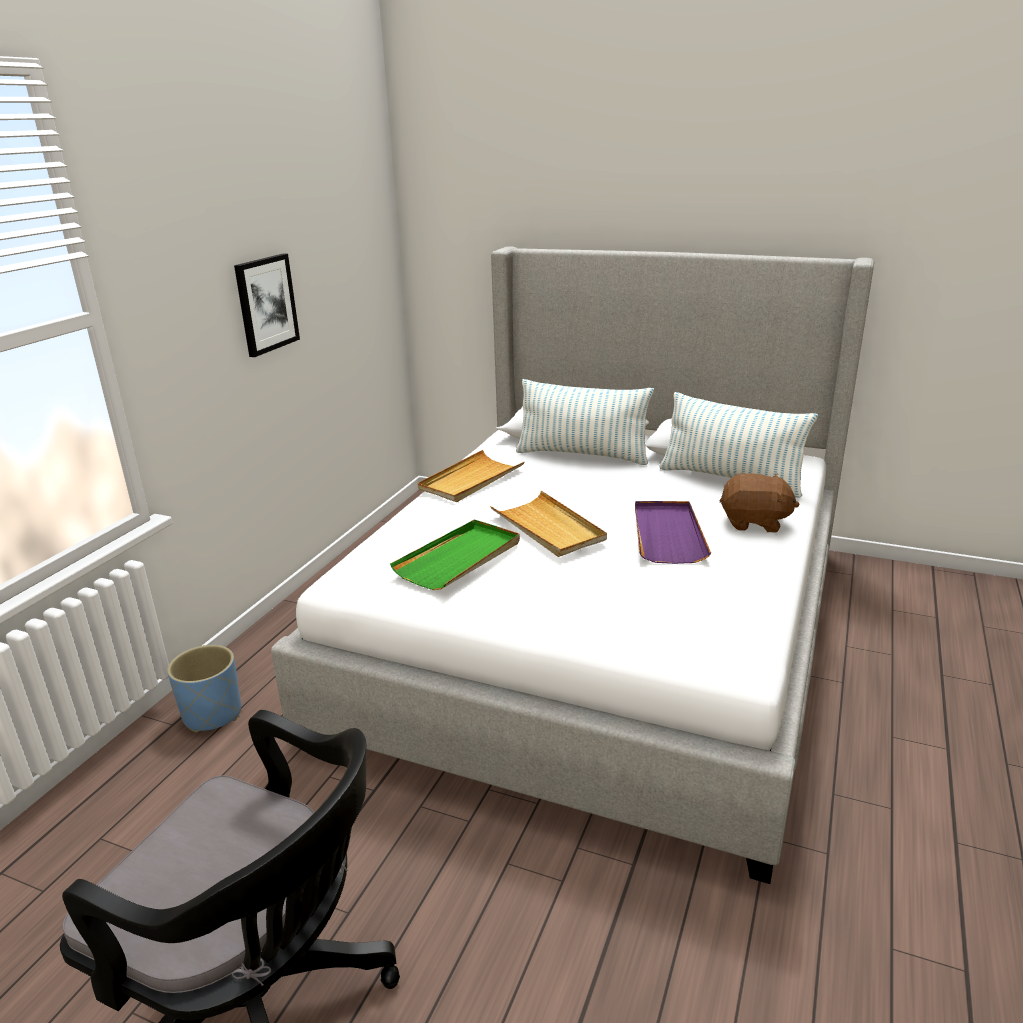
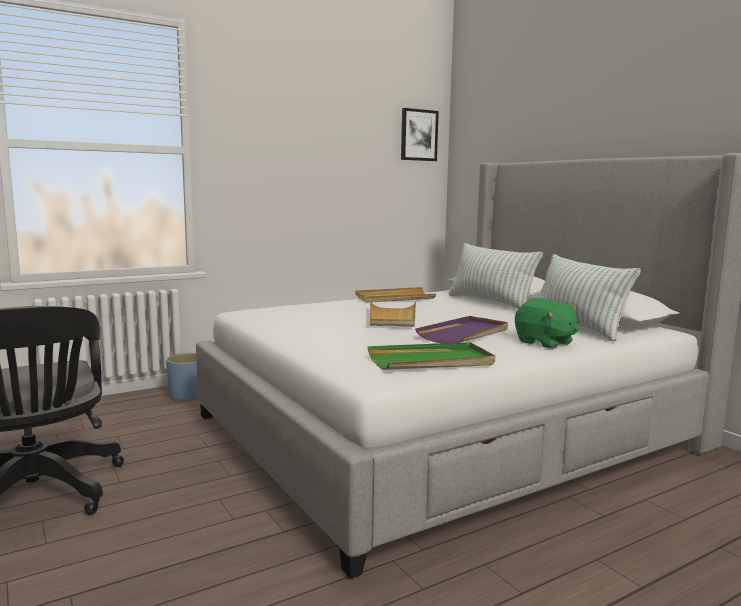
camera: 35 degrees right, 15 degrees down
picture [234,254,300,357] -> picture moved to [401,108,439,161]
green tray [390,519,520,590] -> green tray moved to [368,342,495,370]
brown plush toy [720,473,800,532] -> green plush toy [515,298,579,349]

